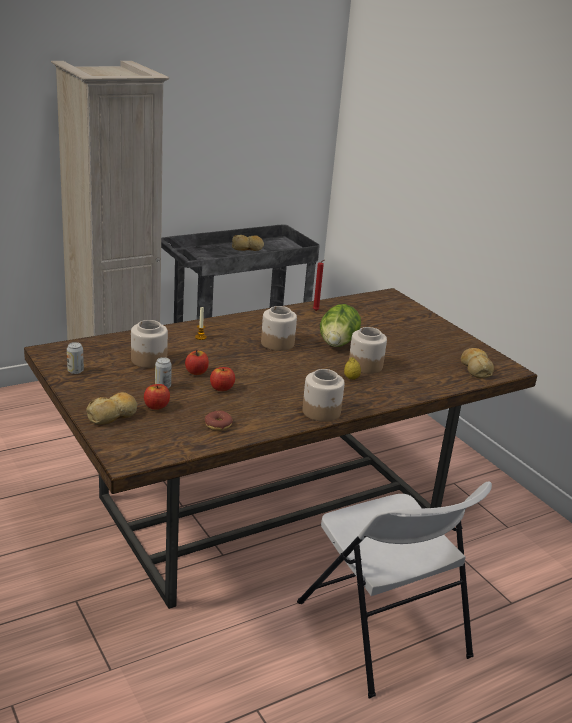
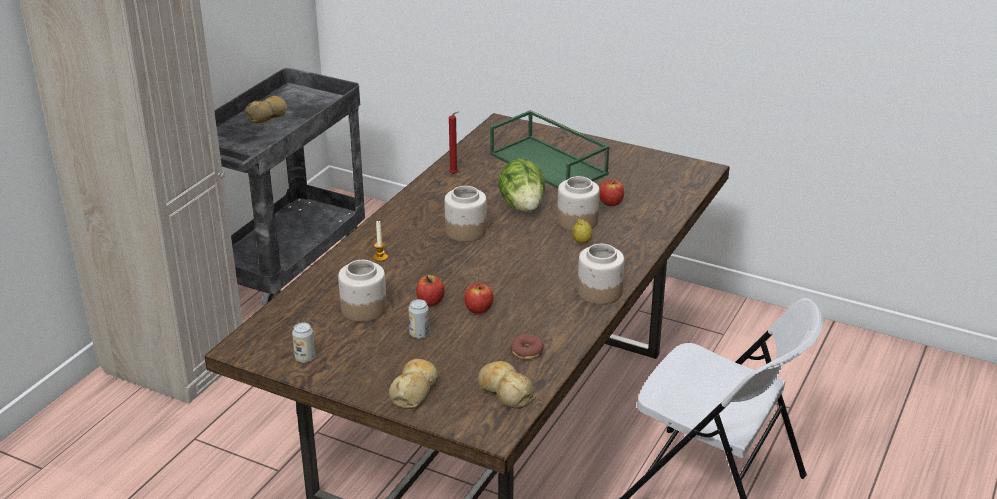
camera: 30 degrees left, 5 degrees up
apple [144,384,170,410] -> apple moved to [599,179,624,206]
bread [461,348,494,378] -> bread moved to [478,361,535,409]
none -> green tray [490,110,610,189]

